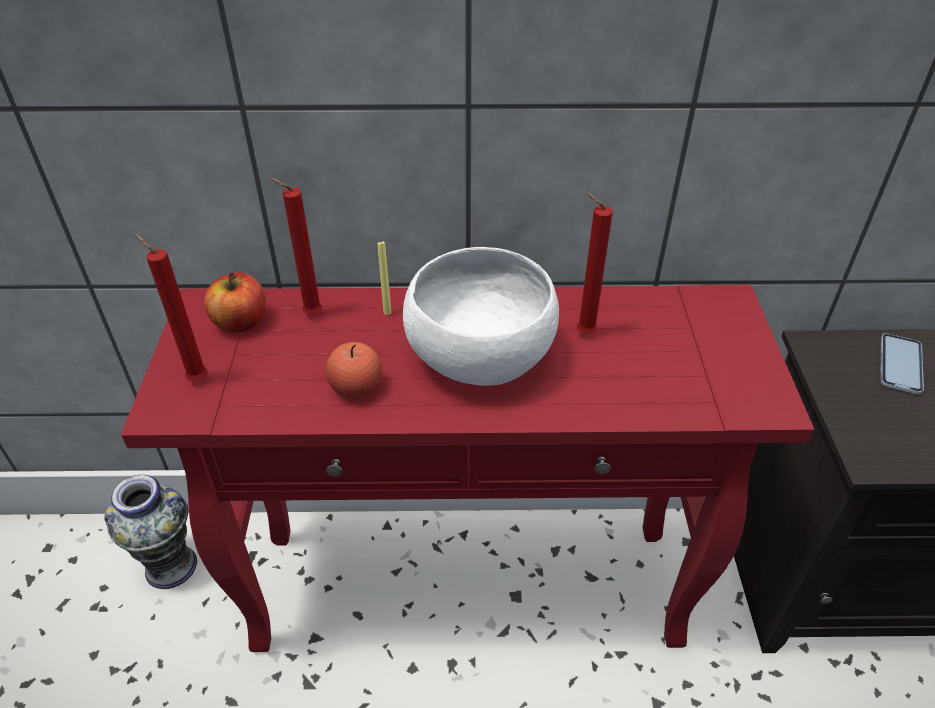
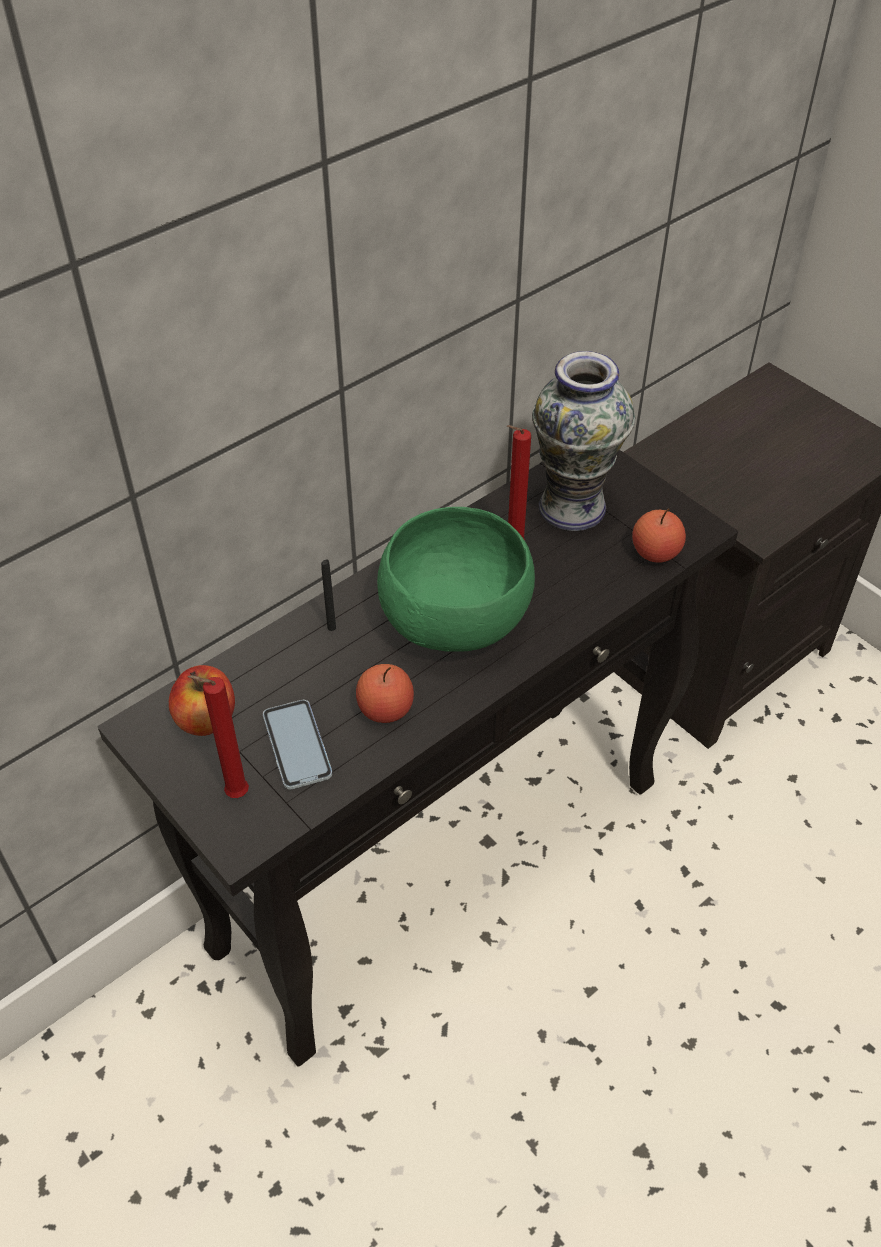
camera: 40 degrees left, 5 degrees up
vase [104,475,197,589] -> vase moved to [532,351,635,531]
red console table [121,285,814,652] -> black console table [98,450,738,1067]
red candle [269,178,322,314] -> none
yellow candle [378,242,391,315] -> black candle [321,559,336,631]
white bowl [403,247,559,386] -> green bowl [377,507,535,652]
phone [880,333,924,394] -> phone moved to [263,700,332,790]
none -> apple [632,508,686,563]

